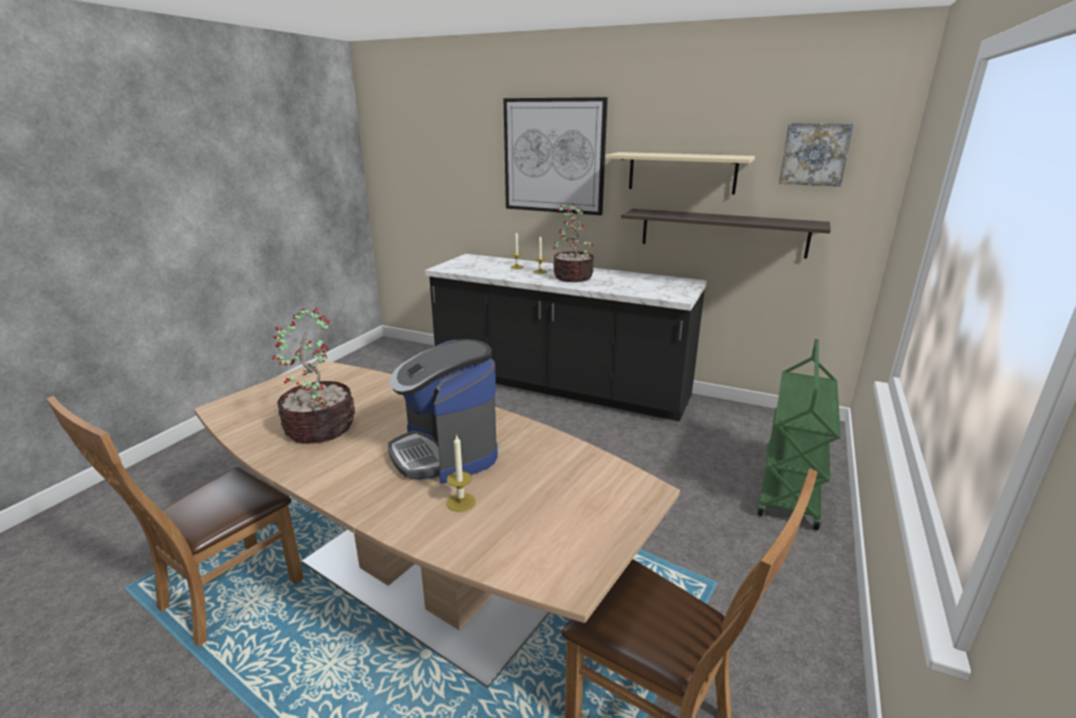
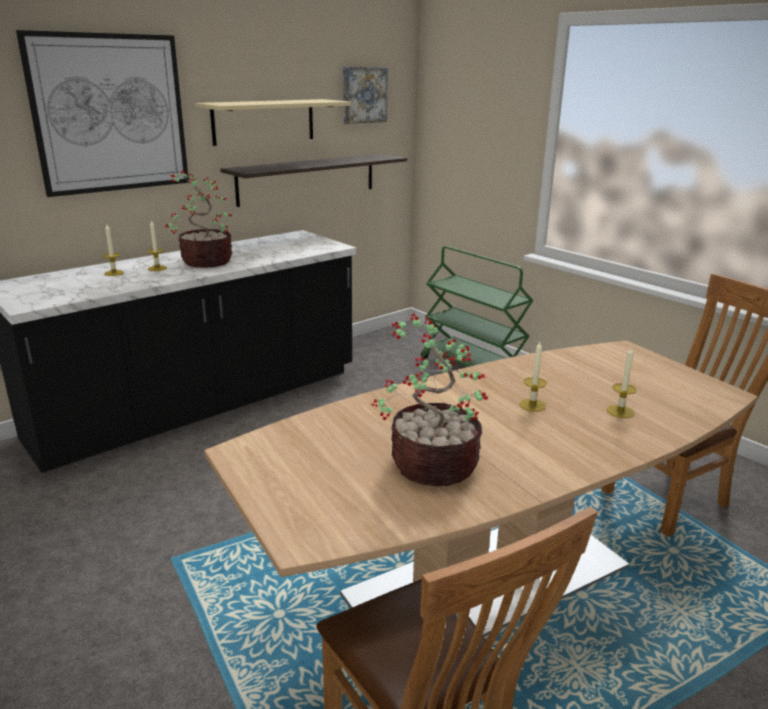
camera: 65 degrees left, 0 degrees up
coffee machine [388,339,498,483] -> candle [519,342,547,412]

